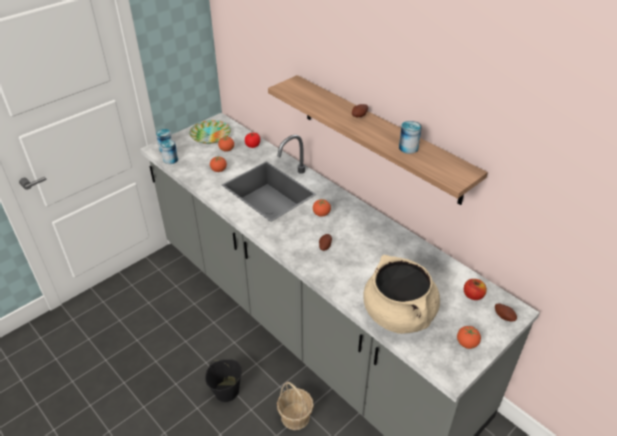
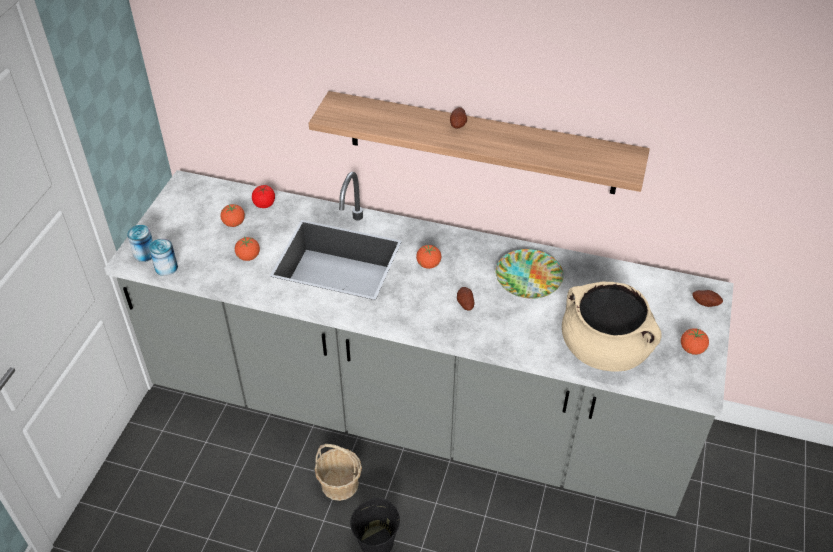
camera: 30 degrees left, 5 degrees up
plate [189,120,231,144] -> plate moved to [496,249,564,299]
basket [277,382,314,430] -> basket moved to [315,444,362,501]
can [399,121,422,154] -> none
apple [464,279,487,300] -> none

